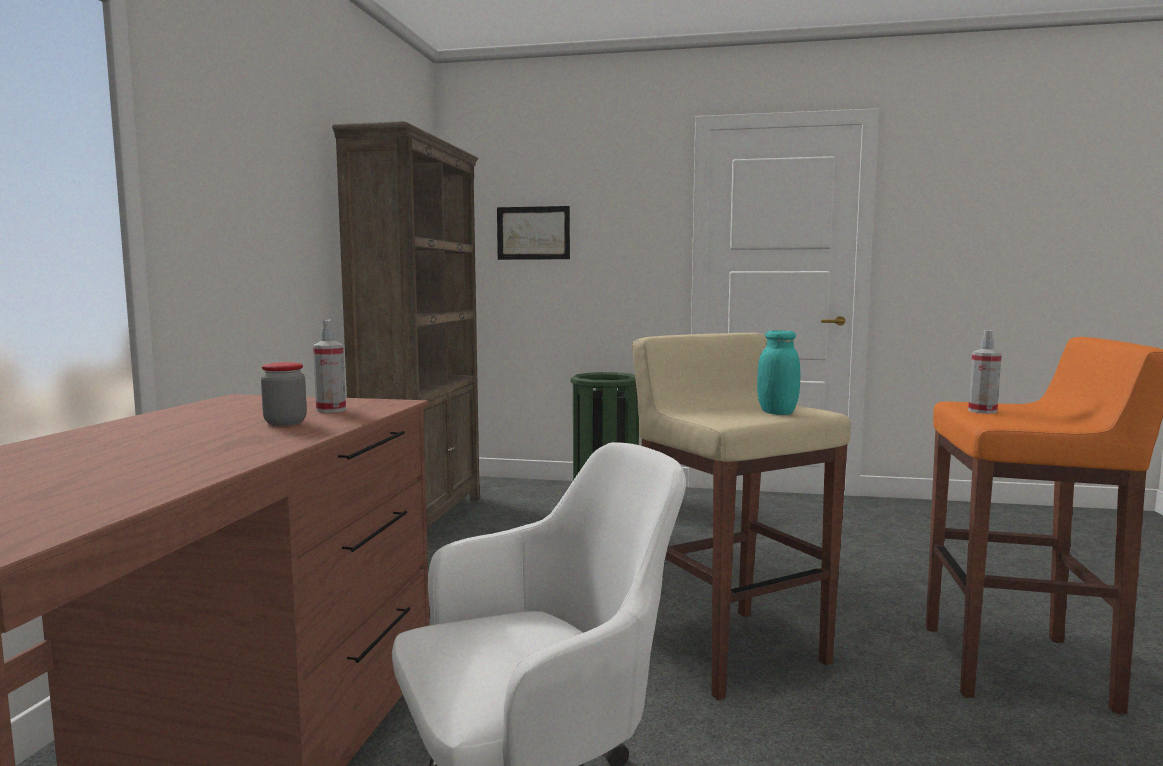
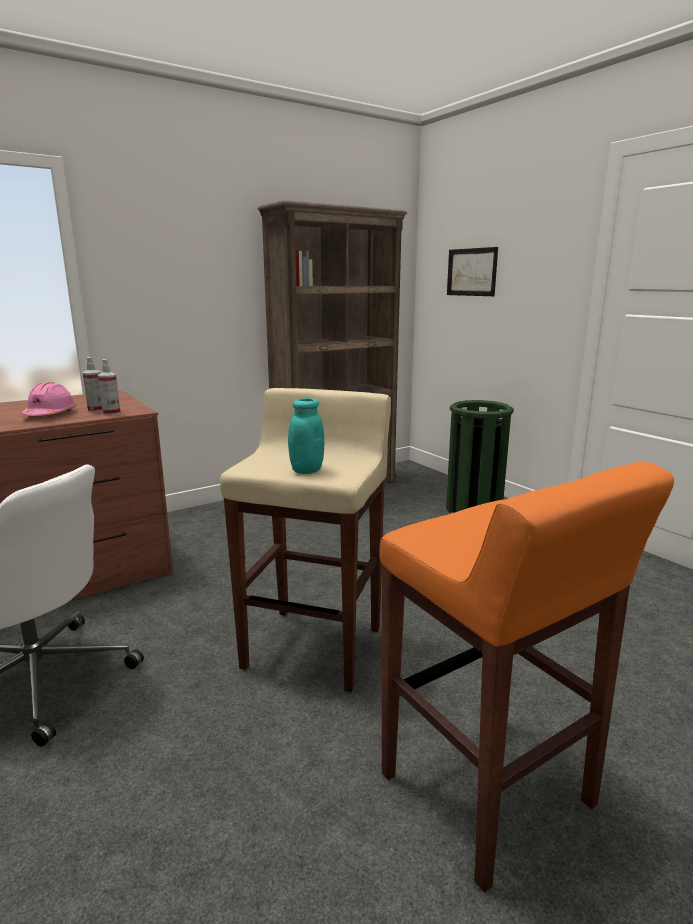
camera: 45 degrees right, 10 degrees up
jar [261,362,307,426] -> pink hard hat [21,382,76,416]
spray bottle [968,330,1002,414] -> spray bottle moved to [98,359,121,416]

